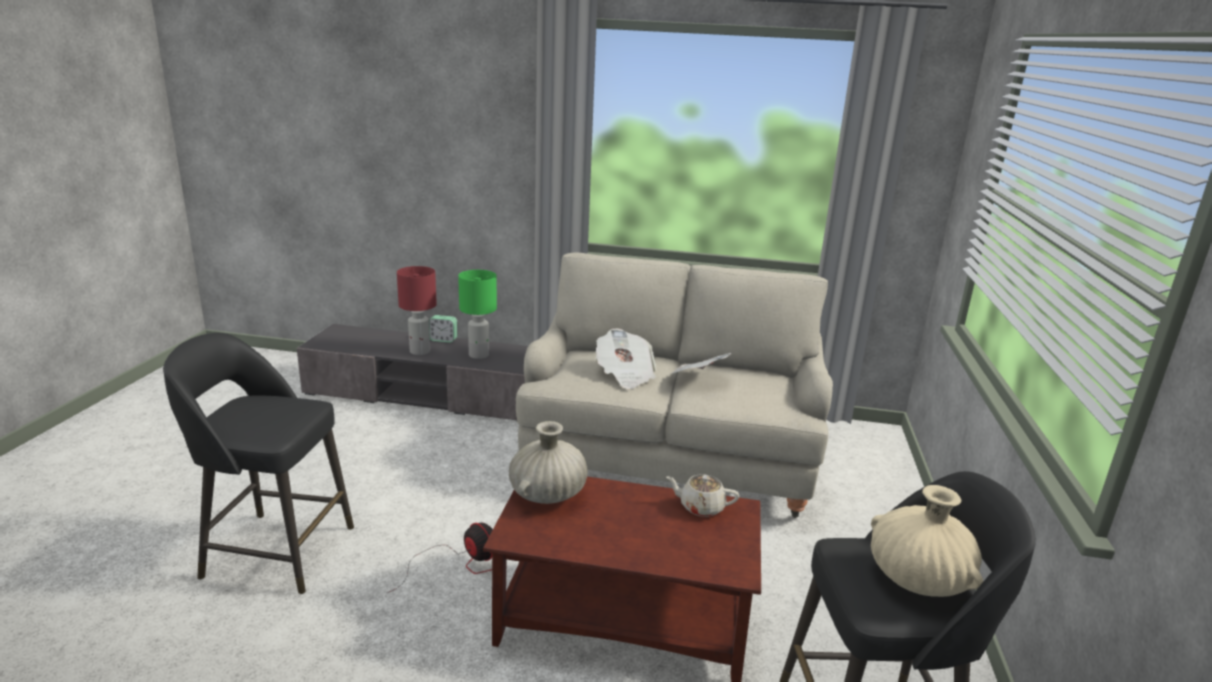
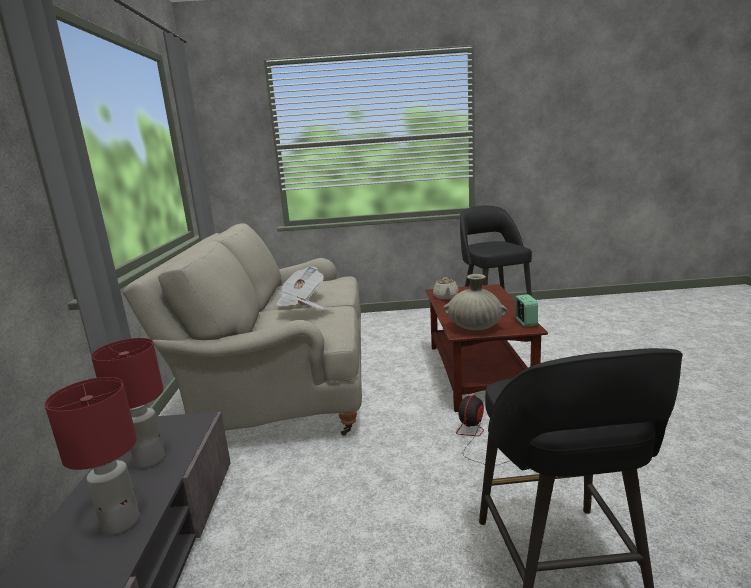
camera: 100 degrees left, 5 degrees down
alarm clock [429,315,457,343] -> alarm clock moved to [515,294,538,327]
green table lamp [458,270,497,359] -> red table lamp [91,338,165,468]
beige vase [871,485,983,597] -> none

